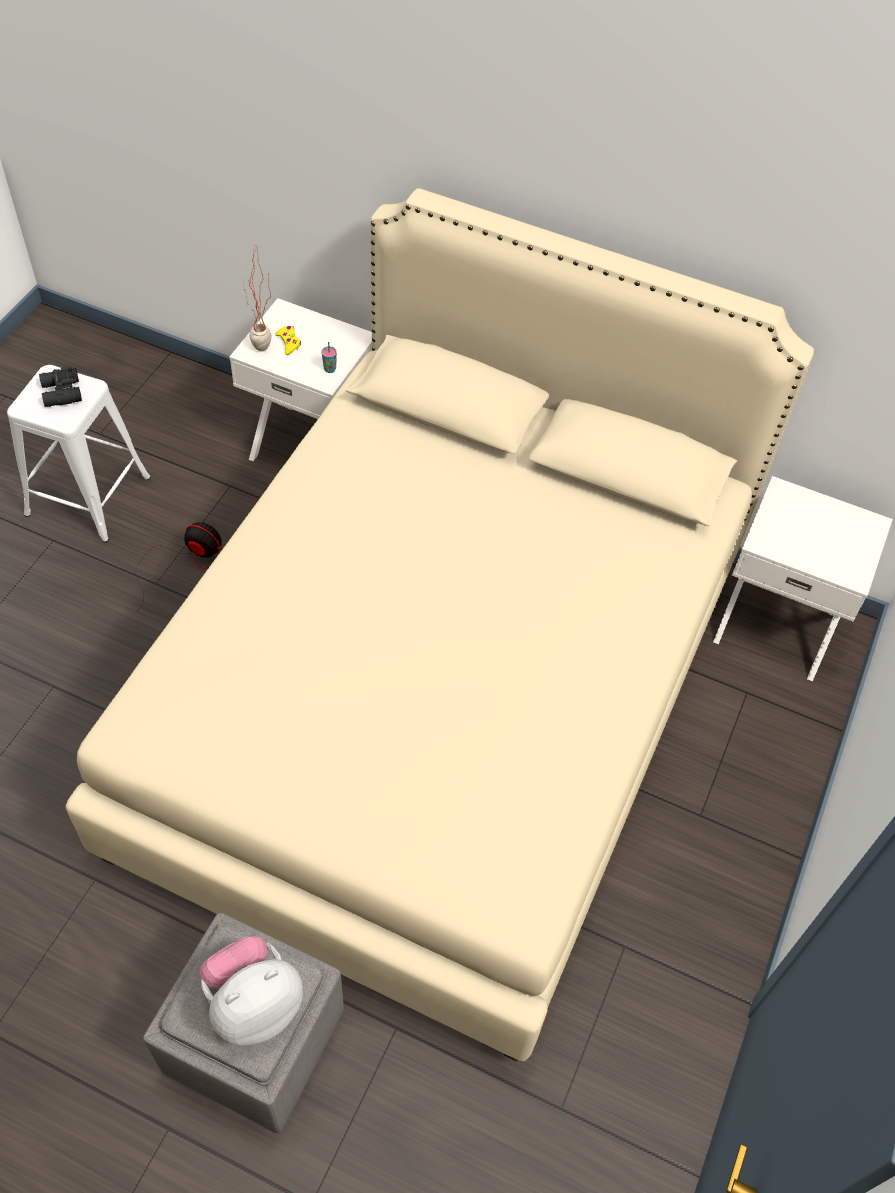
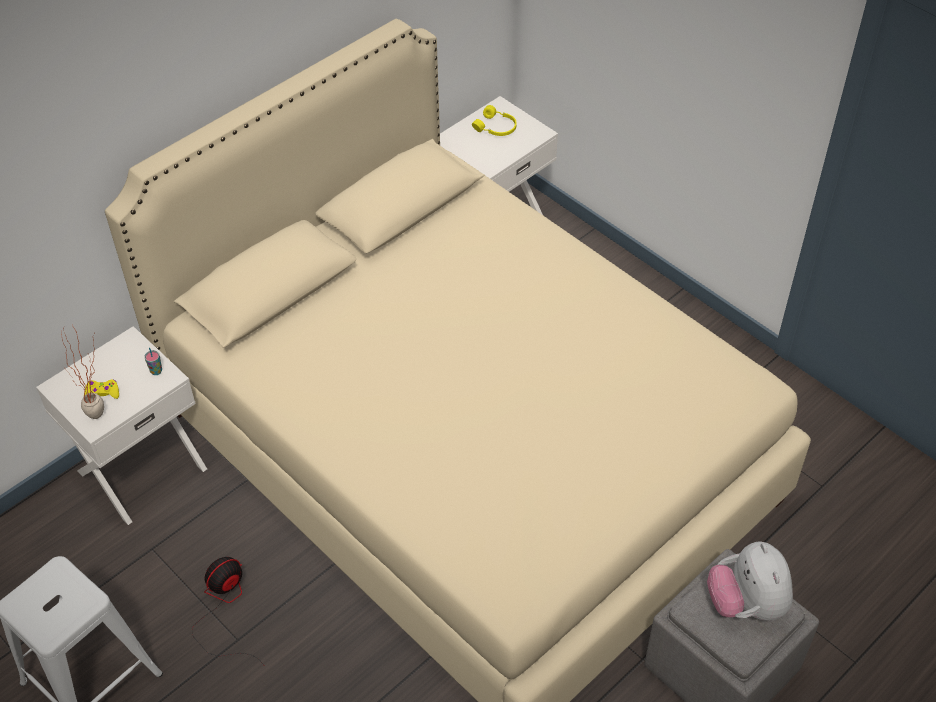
camera: 65 degrees left, 5 degrees down
black binoculars [39,367,82,407] -> none
none -> yellow headphones [472,105,517,136]

